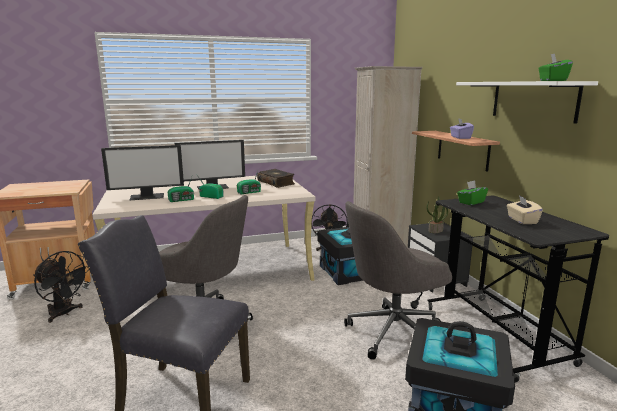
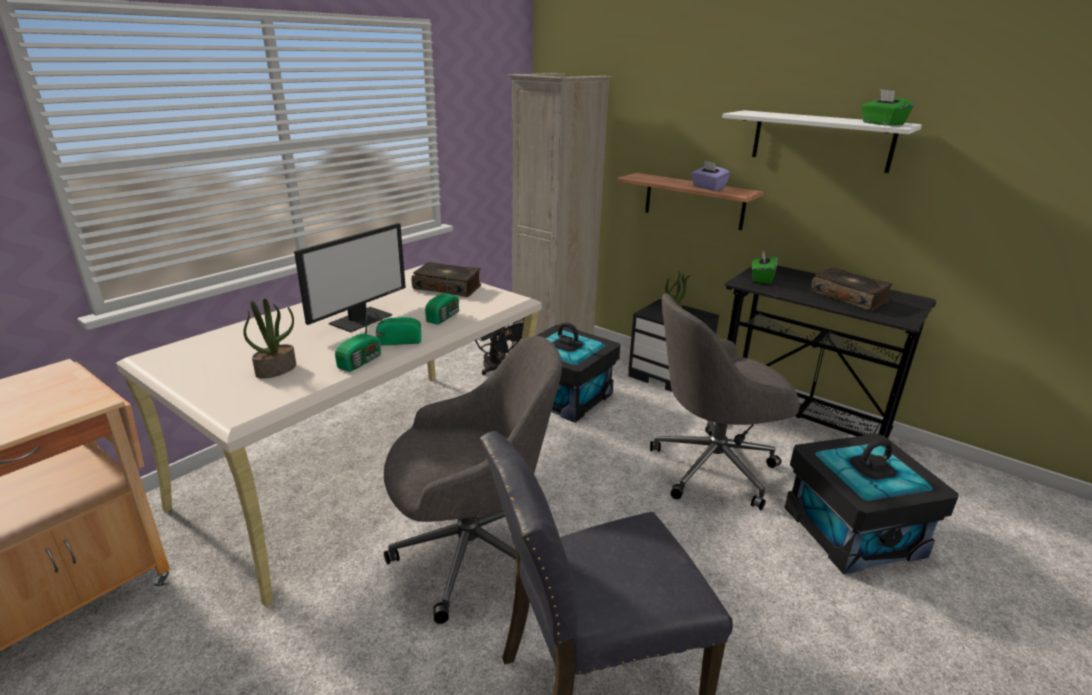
camera: 35 degrees left, 10 degrees up
black fan [34,251,90,323] -> none
monitor [101,145,184,200] -> potted plant [243,298,296,379]
grey office chair [344,201,452,360] -> grey office chair turned 45 degrees clockwise [650,294,799,510]
beige tissue box [507,195,543,224] -> book [811,267,893,311]

